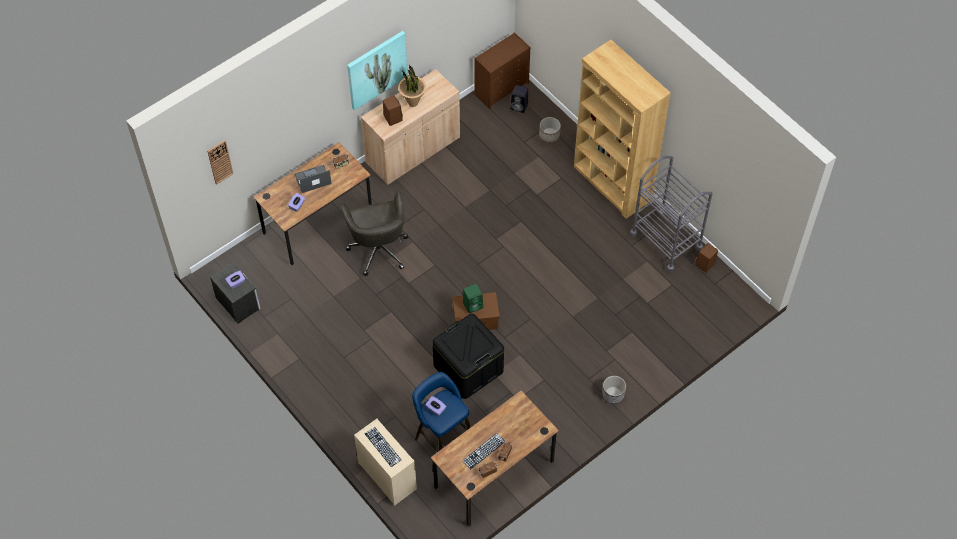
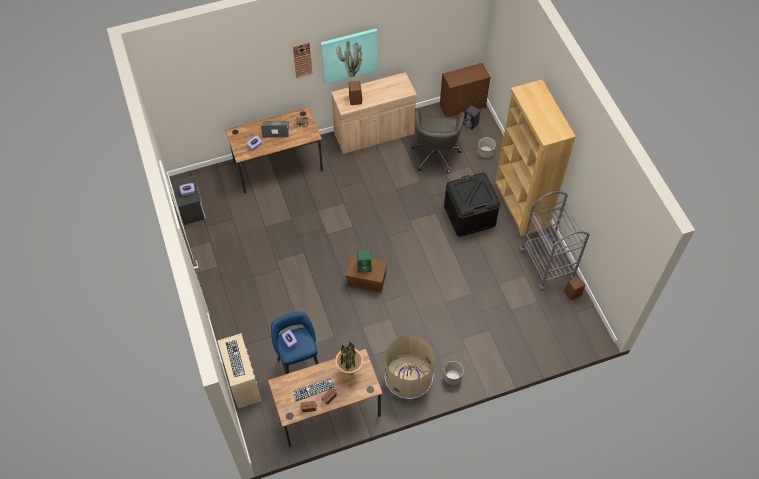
camera: 20 degrees right, 0 degrees up
wall clock [207,140,233,185] -> wall clock moved to [293,42,313,78]
grey office chair [340,191,408,276] -> grey office chair moved to [411,108,465,174]
potted plant [398,65,426,107] -> potted plant moved to [335,342,363,375]
black storage box [432,314,504,399] -> black storage box moved to [444,173,500,237]
none -> beige trash can [384,335,435,400]

